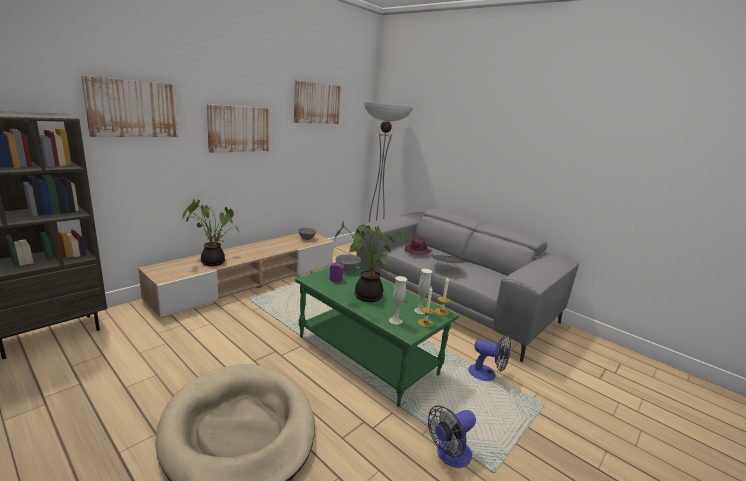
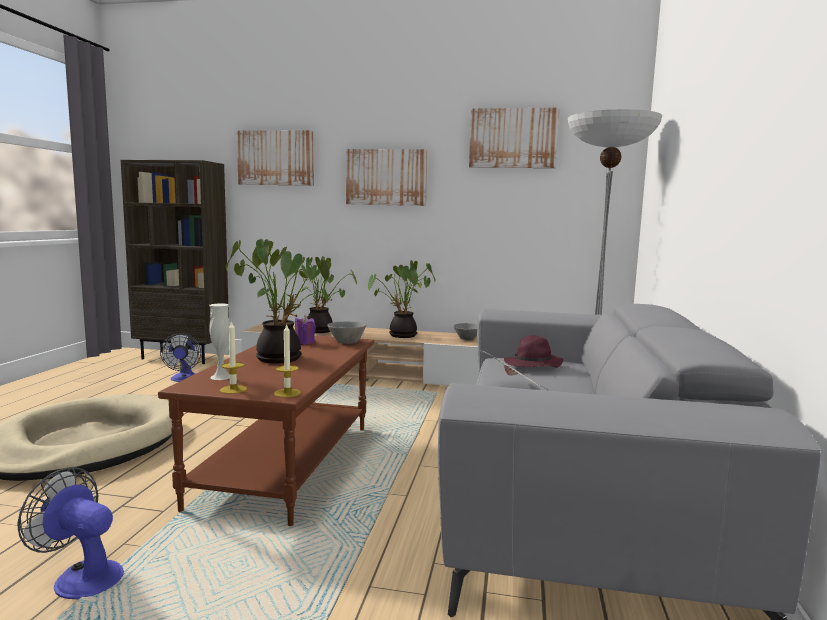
camera: 60 degrees right, 10 degrees down
green coffee table [295,267,459,407] -> brown coffee table [158,336,374,526]
white vase [414,269,432,314] -> none
fan [468,335,511,381] -> fan moved to [160,333,201,382]
none -> potted plant [368,260,436,338]

